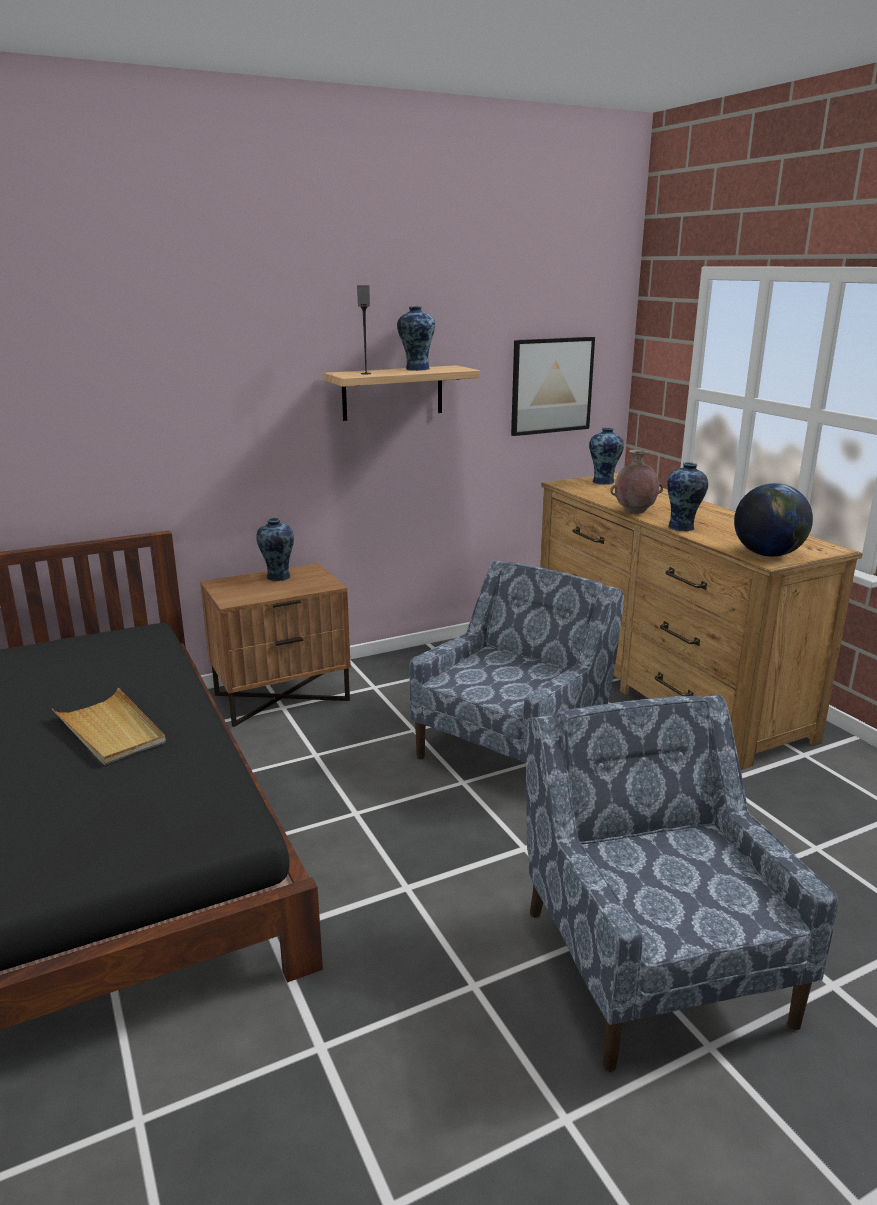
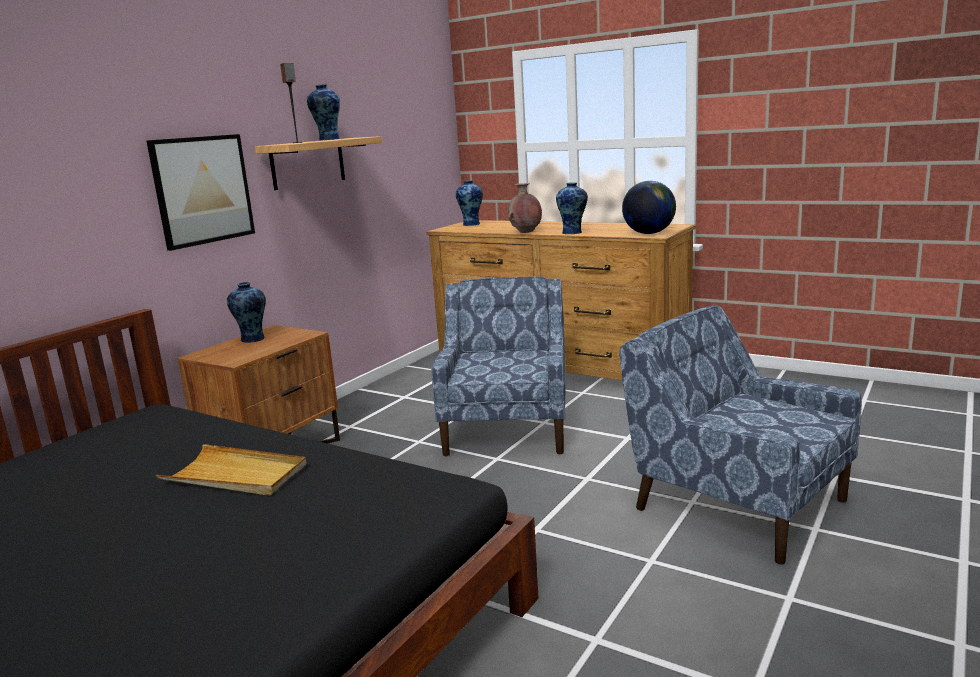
camera: 30 degrees left, 5 degrees down
picture [511,337,595,436] -> picture moved to [147,134,255,251]

